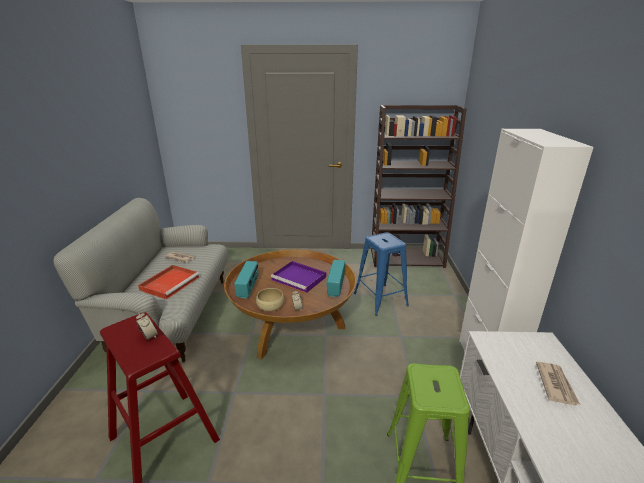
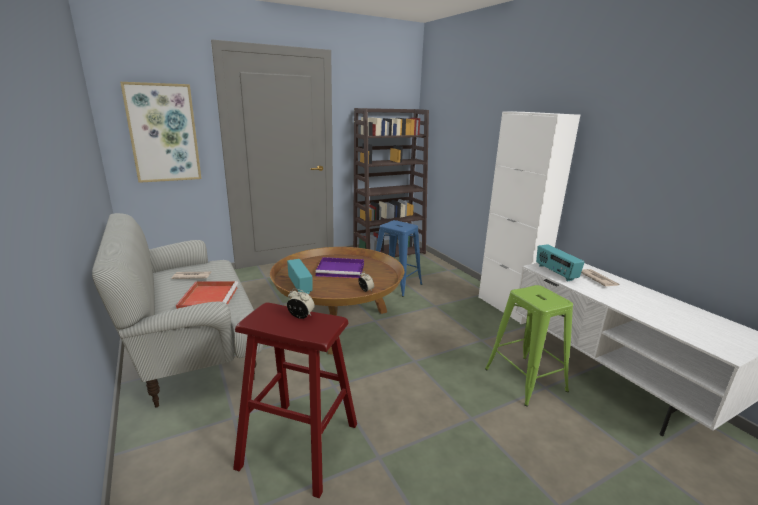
camera: 30 degrees left, 5 degrees down
beige bowl [256,288,284,311] -> none
radio [326,260,345,297] -> radio moved to [536,244,585,282]
none -> picture [120,82,201,183]

